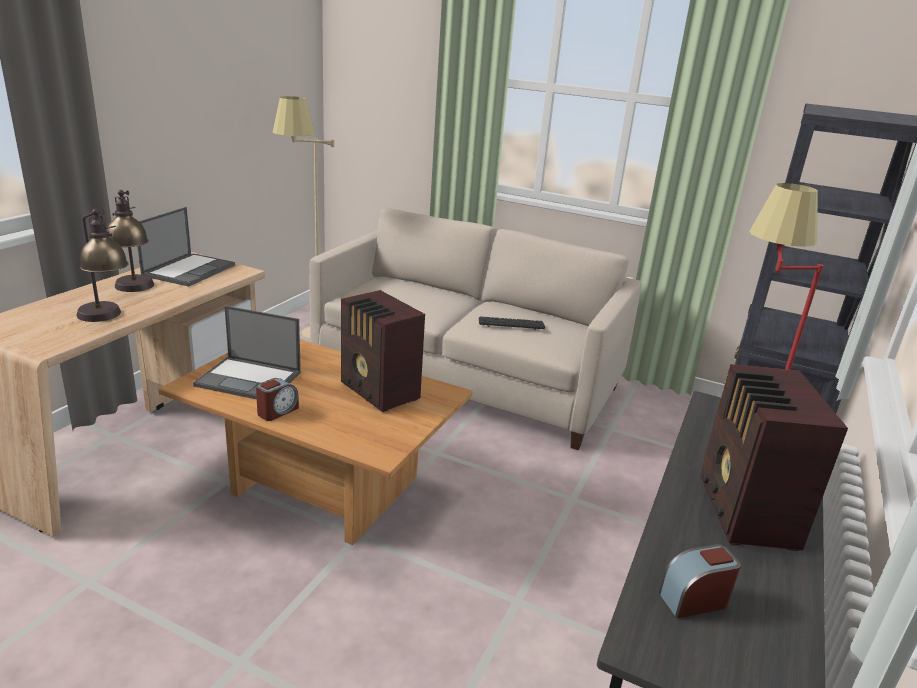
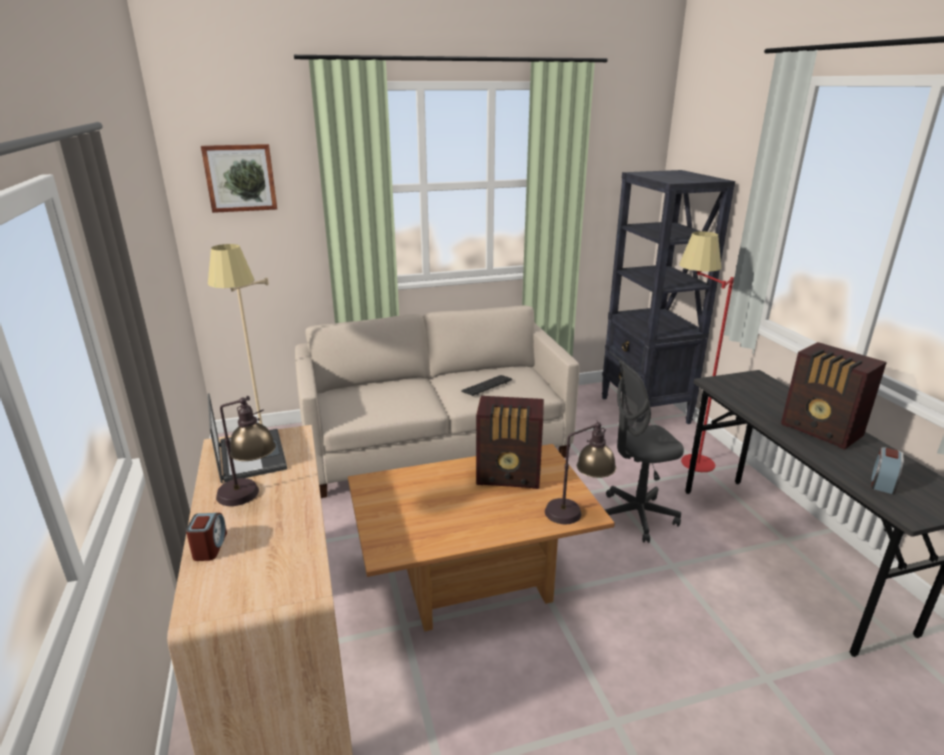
camera: 40 degrees left, 0 degrees up
table lamp [76,209,129,322] -> table lamp moved to [545,421,616,524]
laptop [193,306,301,399] -> none
alarm clock [256,378,299,421] -> alarm clock moved to [186,513,227,561]
none -> picture [201,144,277,213]
none -> grey office chair [605,361,684,543]

